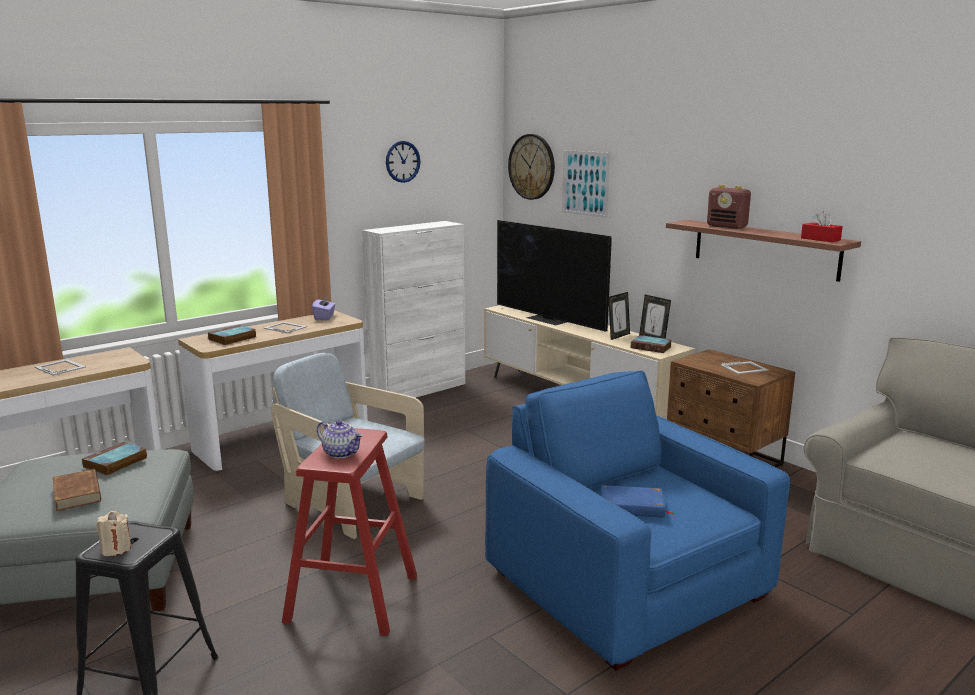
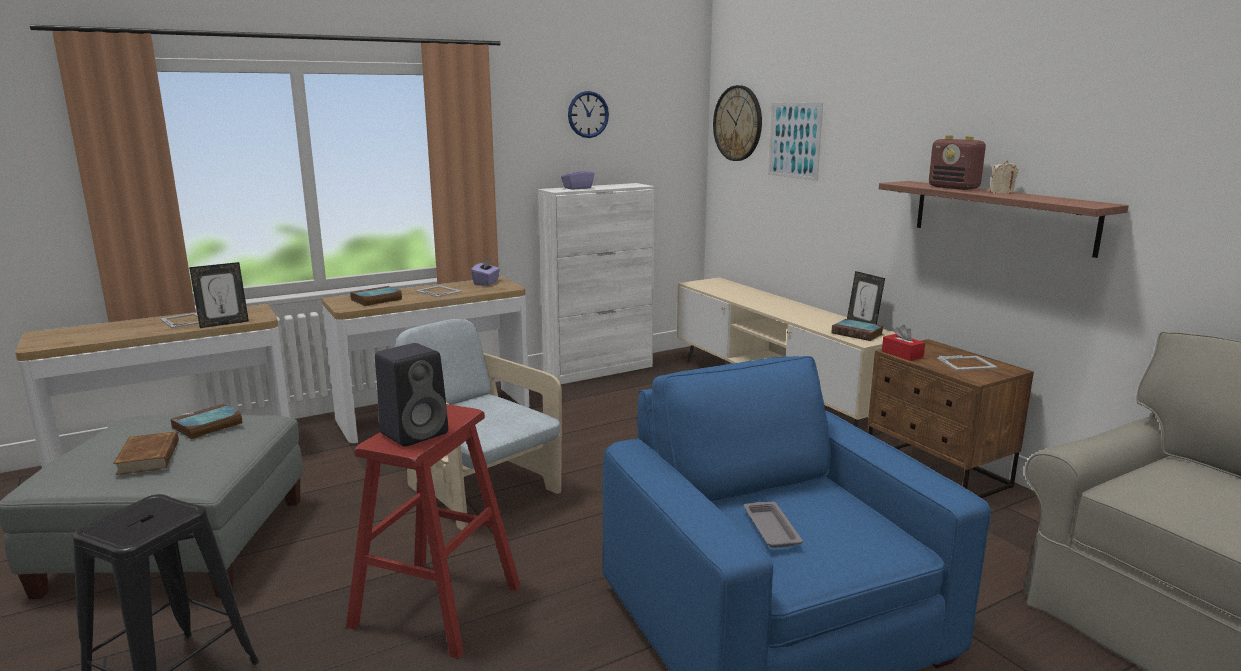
camera: 10 degrees right, 0 degrees up
beige candle [96,511,131,556] -> beige candle moved to [990,160,1018,194]
teapot [317,420,363,458] -> black speaker [375,343,448,447]
television [497,220,612,332] -> none
blue book [601,485,675,518] -> grey tray [744,502,803,548]
picture frame [608,292,630,340] -> picture frame moved to [189,262,249,328]
red tissue box [801,211,843,242] -> red tissue box moved to [882,325,925,361]
none -> purple tissue box [561,165,594,190]

